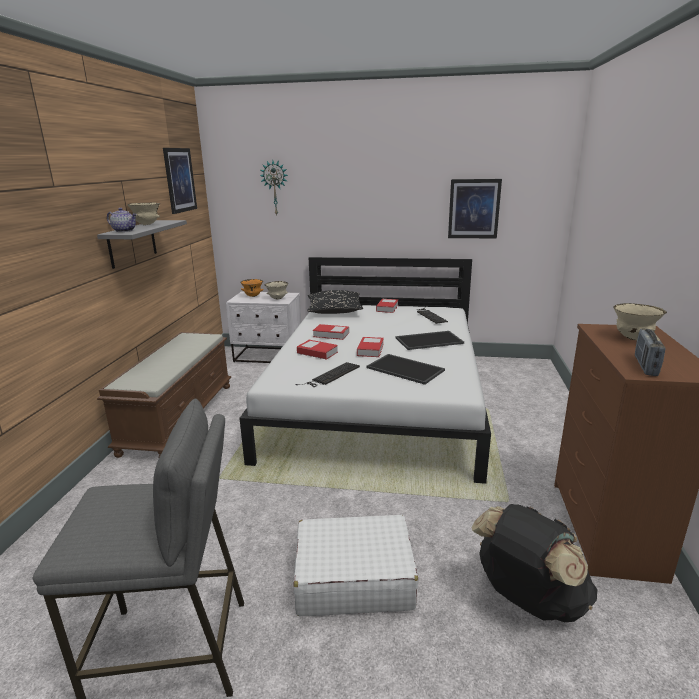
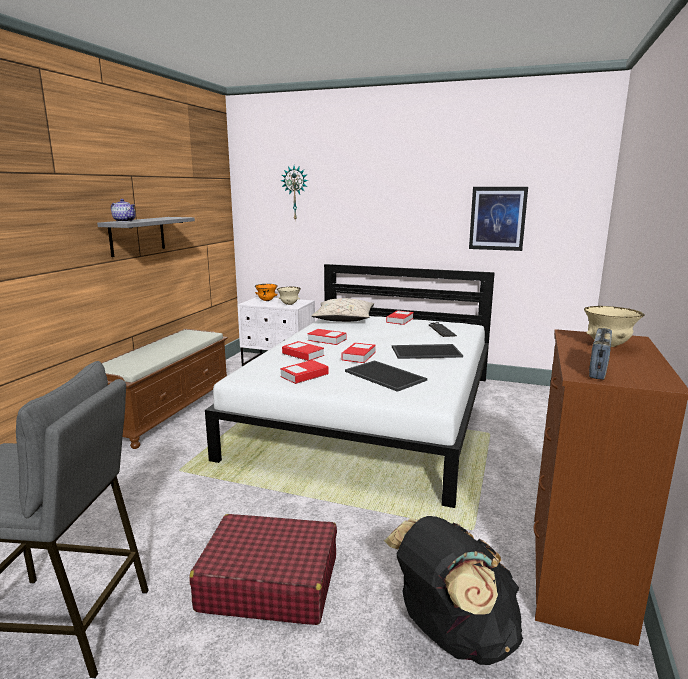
camera: 10 degrees right, 5 degrees down
beige bowl [127,202,160,225] -> none
picture [163,148,197,214] -> none
white suitcase [294,515,418,616] -> red suitcase [189,514,337,625]
keyboard [295,362,360,387] -> book [280,360,328,384]
black pillow [307,290,363,314] -> beige pillow [312,298,374,322]

